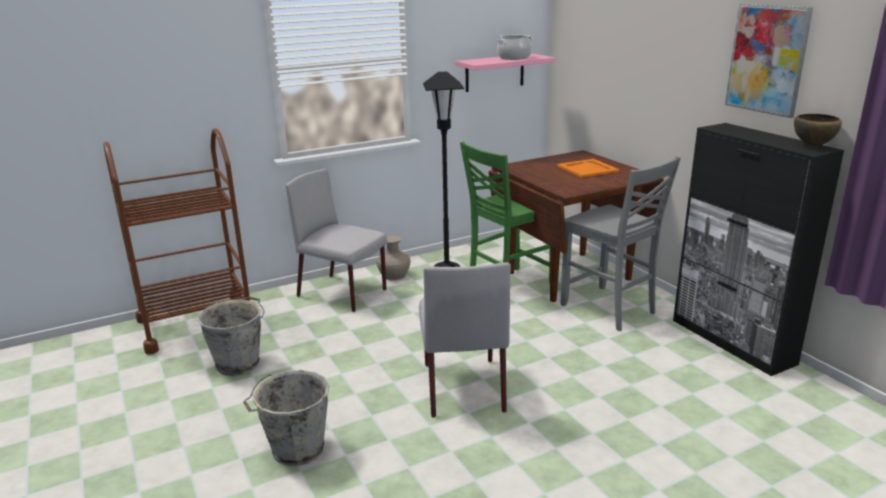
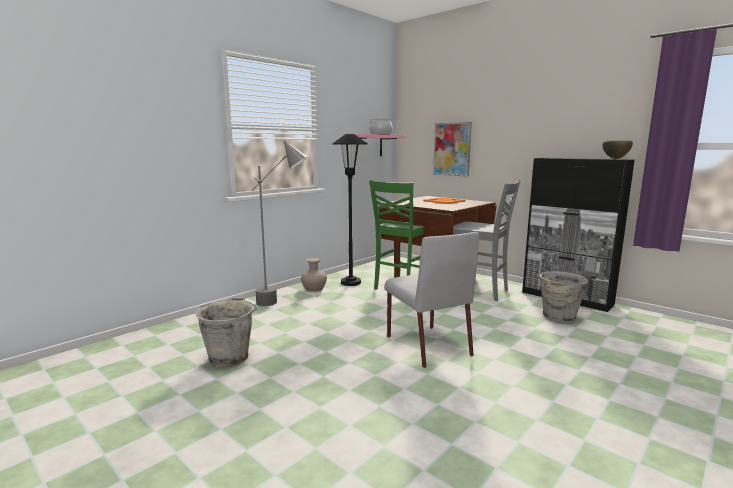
camera: 20 degrees left, 10 degrees down
brown cart [103,128,250,354] -> none
grey bucket [243,370,330,466] -> grey bucket moved to [537,271,588,323]
grey chair [286,169,387,312] -> grey floor lamp [252,141,308,306]
picture [725,4,813,118] -> picture moved to [433,122,472,177]

